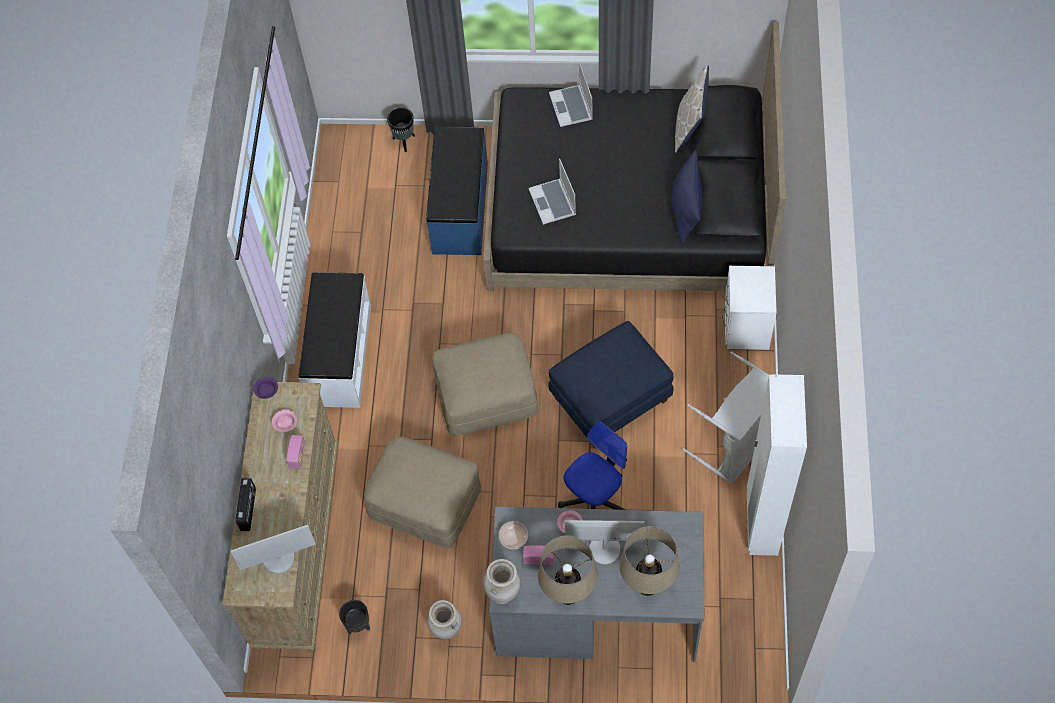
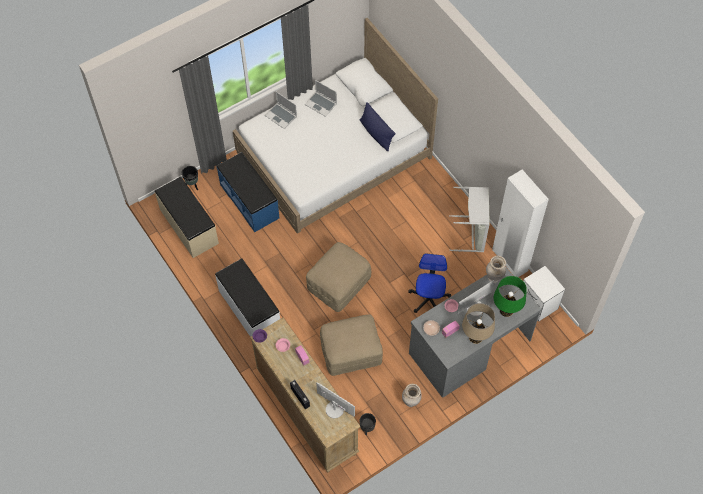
camera: 40 degrees left, 0 degrees up
monitor [231,525,316,573] -> monitor turned 90 degrees counterclockwise [316,382,355,418]
black bed [483,22,786,291] -> white bed [233,18,438,234]
beige vase [483,559,520,604] -> beige vase moved to [486,256,506,283]
laptop [528,159,576,225] -> laptop moved to [305,80,337,117]
blue ottoman [548,321,674,448] -> none
beige table lamp [620,526,679,596] -> green table lamp [494,276,527,317]
pillow [675,65,709,153] -> none
white nightstand [723,266,777,350] -> white nightstand moved to [523,266,565,322]
none -> beige bench [155,177,219,258]

